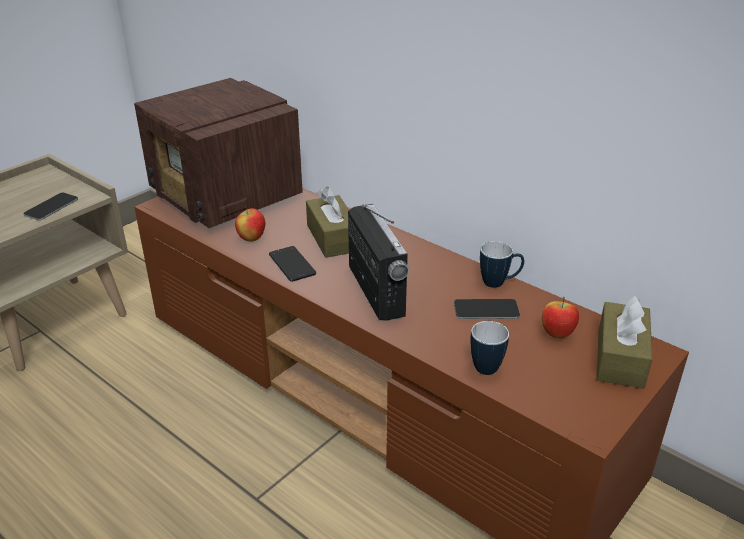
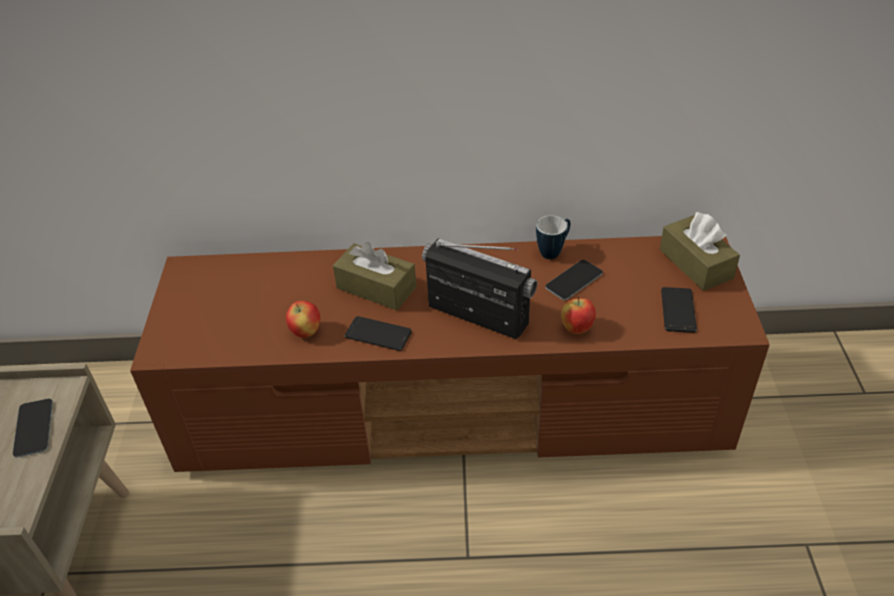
camera: 40 degrees left, 10 degrees up
radio [134,78,303,228] -> none
mug [471,320,509,375] -> none
apple [542,296,579,339] -> apple moved to [561,296,596,334]
none -> phone [661,287,697,333]

